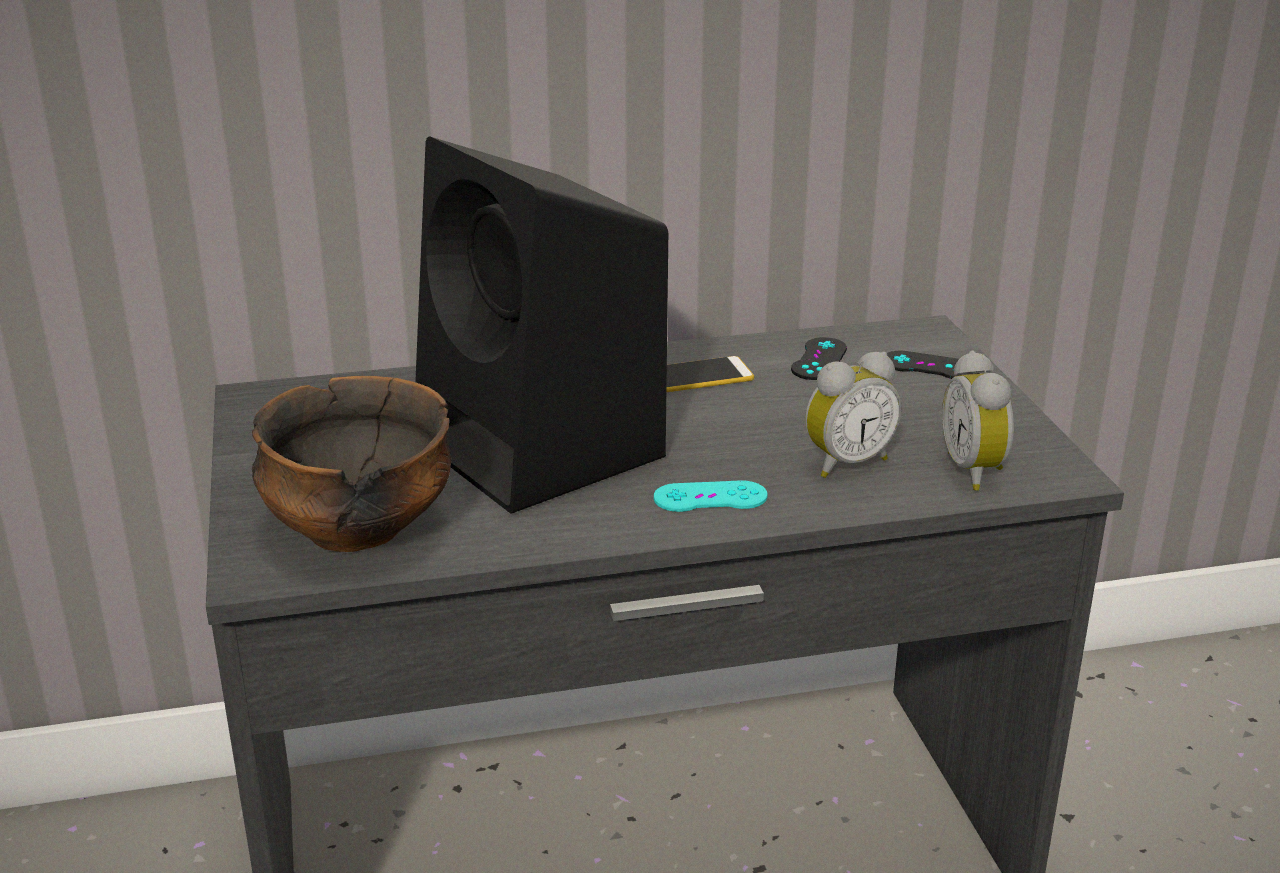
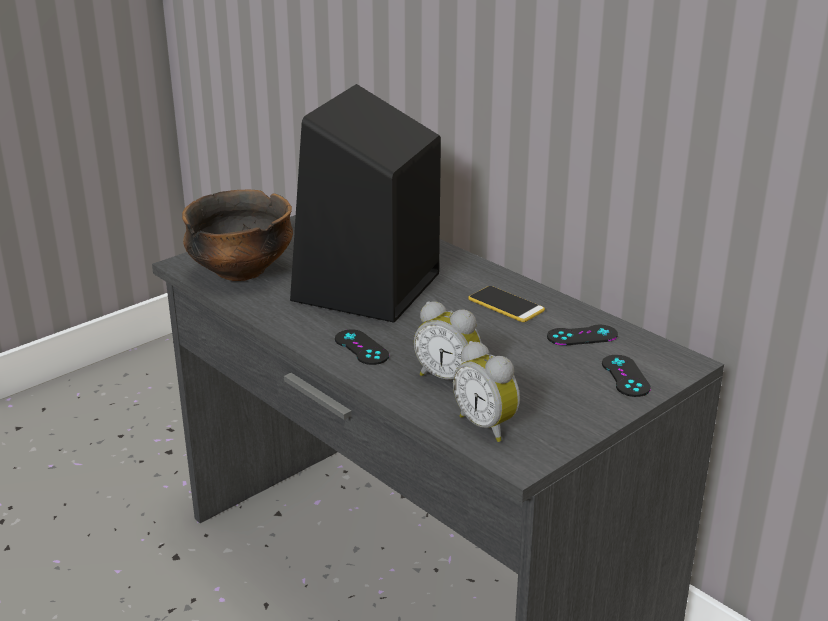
camera: 60 degrees right, 0 degrees up
turquoise game controller [654,480,768,512] -> black game controller [335,330,389,365]
alarm clock [942,351,1014,491] -> alarm clock turned 90 degrees counterclockwise [453,341,520,442]

